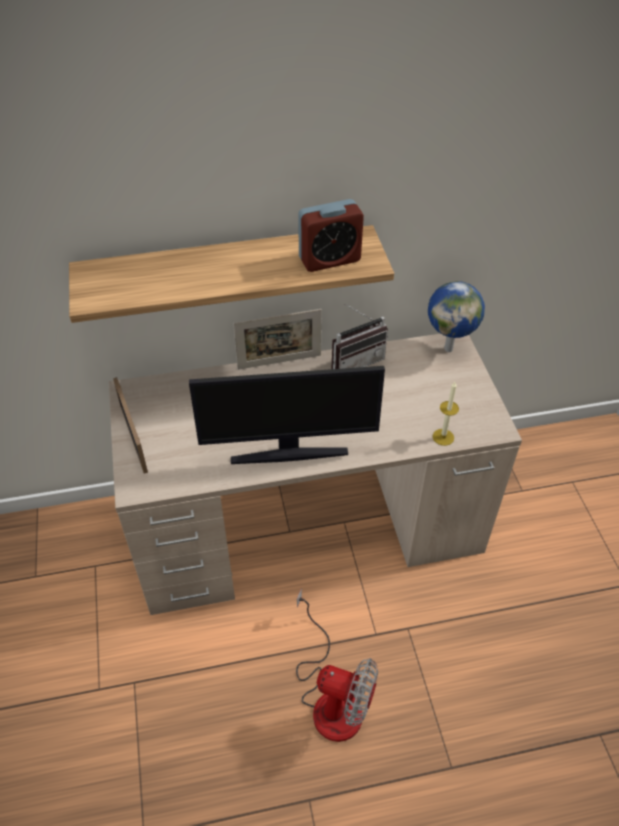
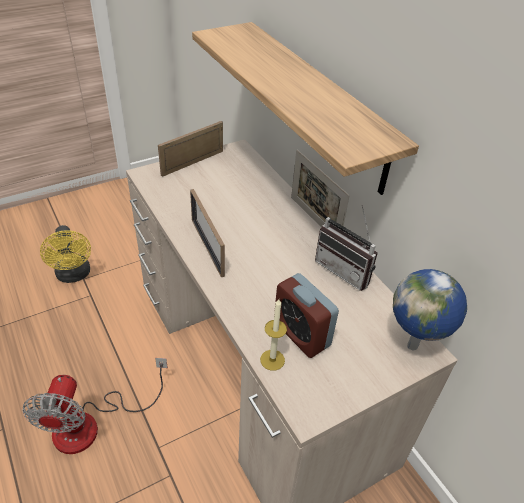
camera: 70 degrees right, 5 degrees down
monitor [189,366,385,464] -> picture frame [190,189,225,277]
alarm clock [298,199,364,272] -> alarm clock moved to [274,273,339,358]
none -> yellow fan [40,225,91,283]

